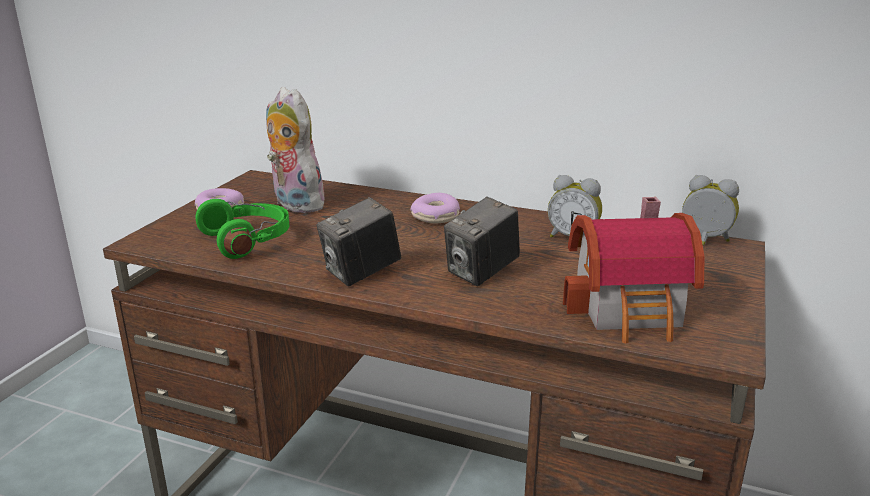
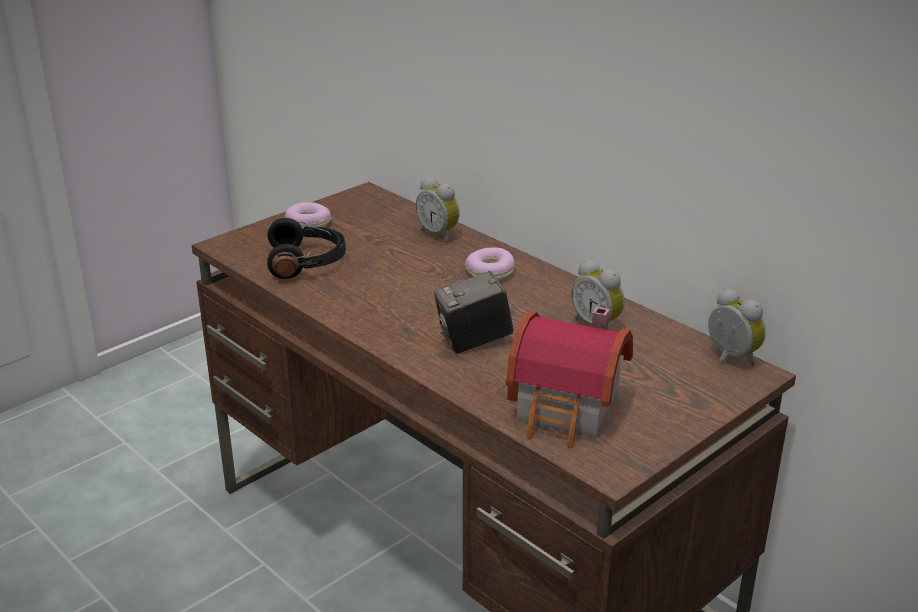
camera: 25 degrees right, 5 degrees up
green headphones [195,199,289,259] -> black headphones [267,218,346,279]
plush toy [266,87,330,213] -> none
camera [317,197,401,286] -> none
none -> alarm clock [416,177,460,242]

